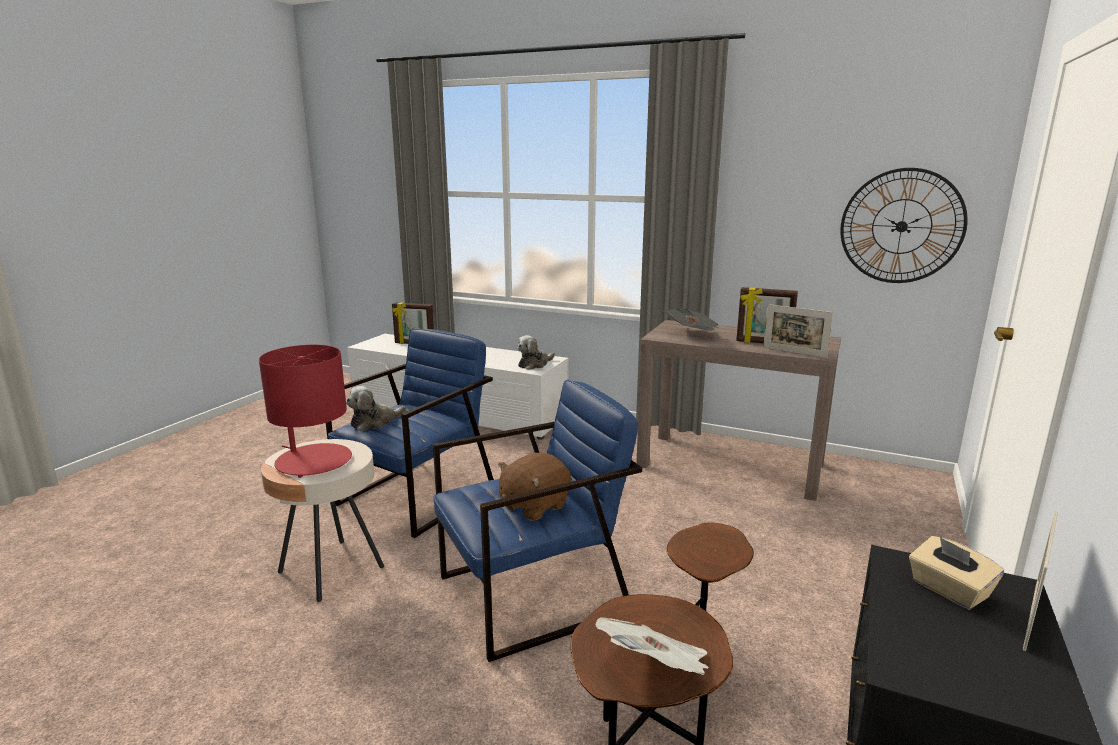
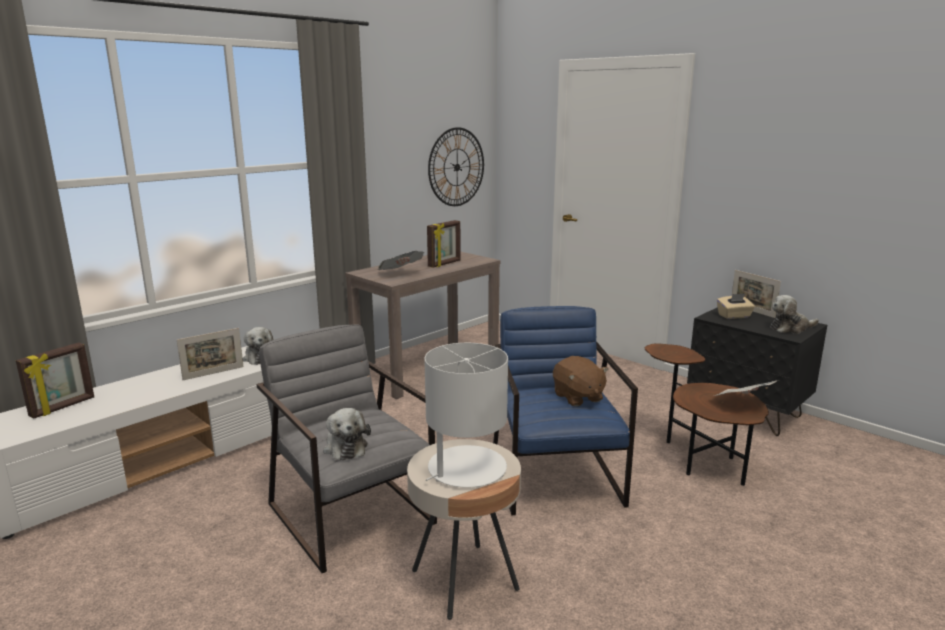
camera: 70 degrees left, 0 degrees up
red table lamp [259,345,352,478] -> white table lamp [424,343,508,488]
blue armchair [326,329,494,538] -> grey armchair [256,324,437,573]
picture frame [763,304,833,358] -> picture frame moved to [177,328,244,380]
none -> plush toy [770,295,819,333]

